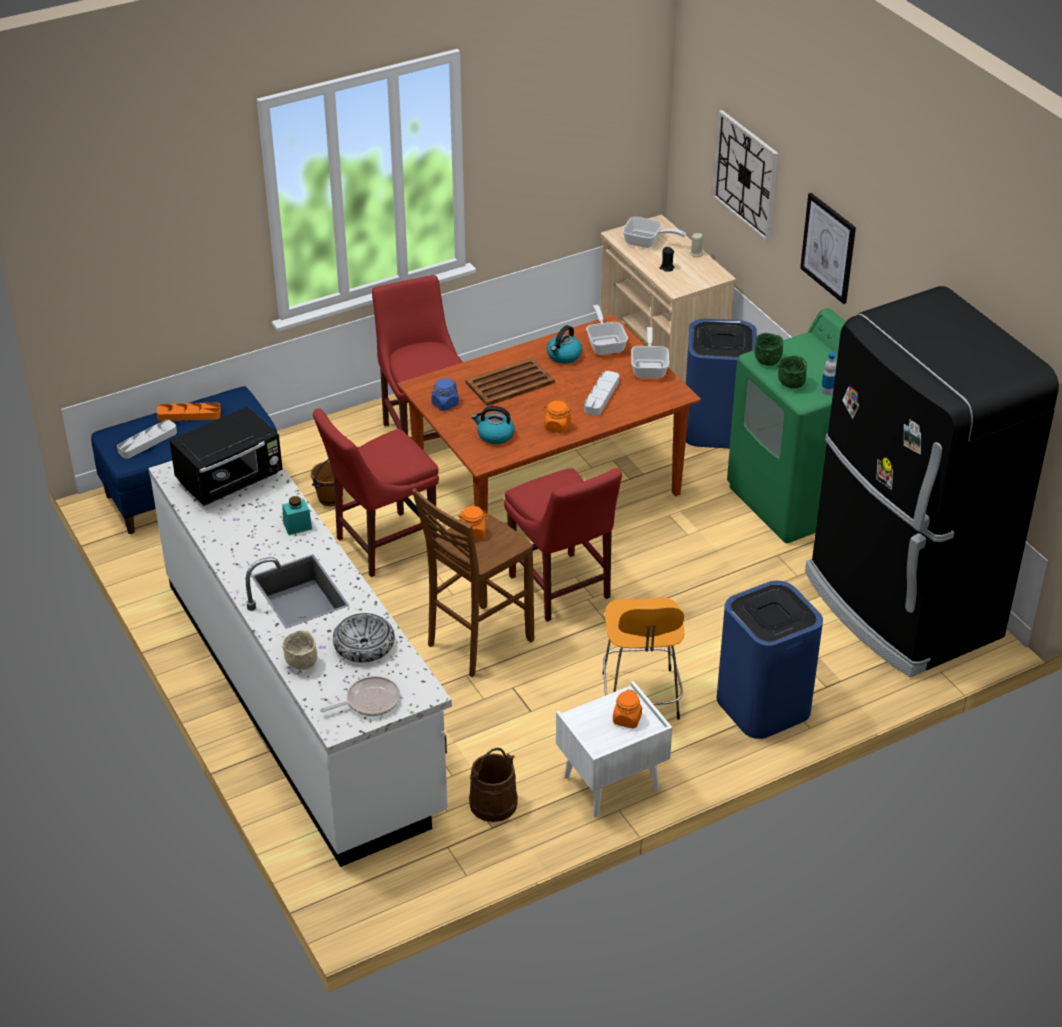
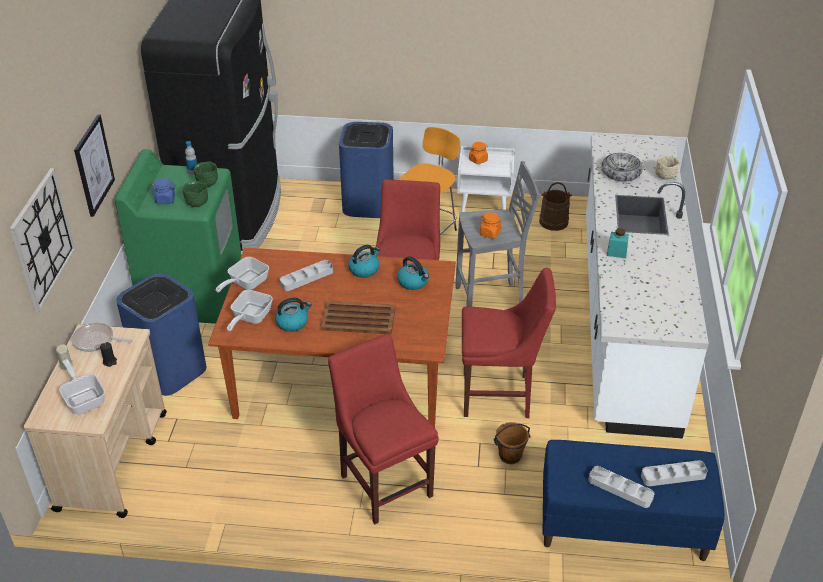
camera: 145 degrees left, 0 degrees up
orange tray [156,403,221,421] -> grey tray [588,466,654,508]
black microwave [169,406,282,506] -> none
frying pan [320,676,400,716] -> frying pan moved to [71,322,133,352]
red chair [372,275,463,441] -> red chair turned 135 degrees clockwise [328,334,439,524]
brown stool [412,488,534,677] -> grey stool [456,161,540,307]
blue jar [431,378,459,411] -> blue jar moved to [152,178,176,204]
orange jar [542,401,572,433] -> kettle [348,245,380,278]

